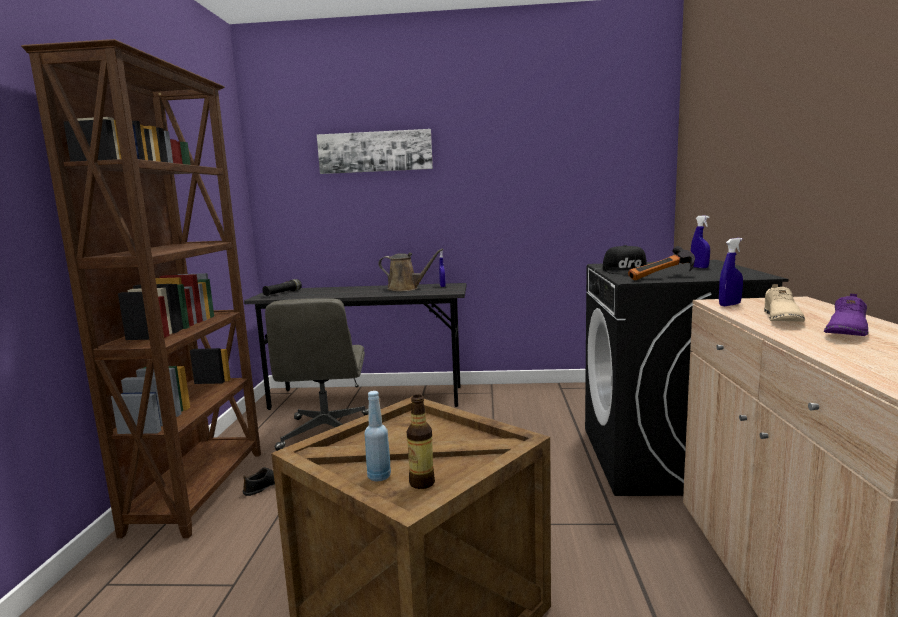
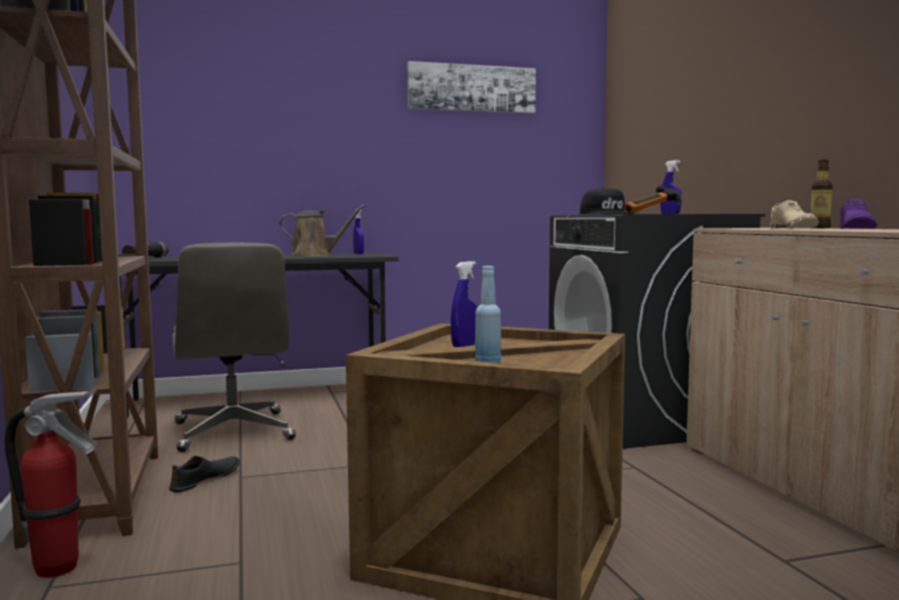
camera: 20 degrees left, 5 degrees down
picture [317,129,433,174] -> picture moved to [407,61,536,113]
bottle [406,395,435,489] -> bottle moved to [811,158,833,228]
blue spray bottle [719,238,743,306] -> blue spray bottle moved to [451,261,477,347]
none -> fire extinguisher [5,389,97,578]

